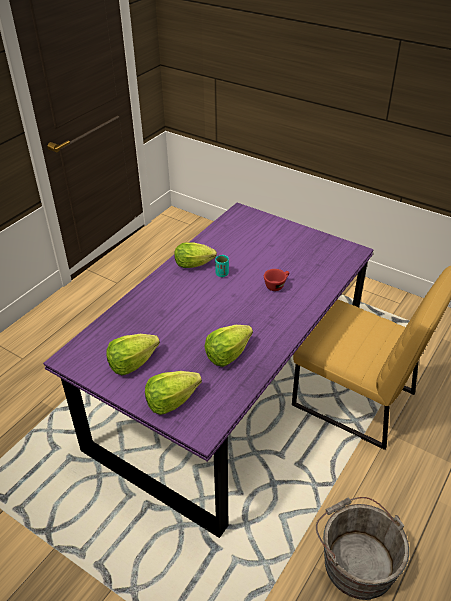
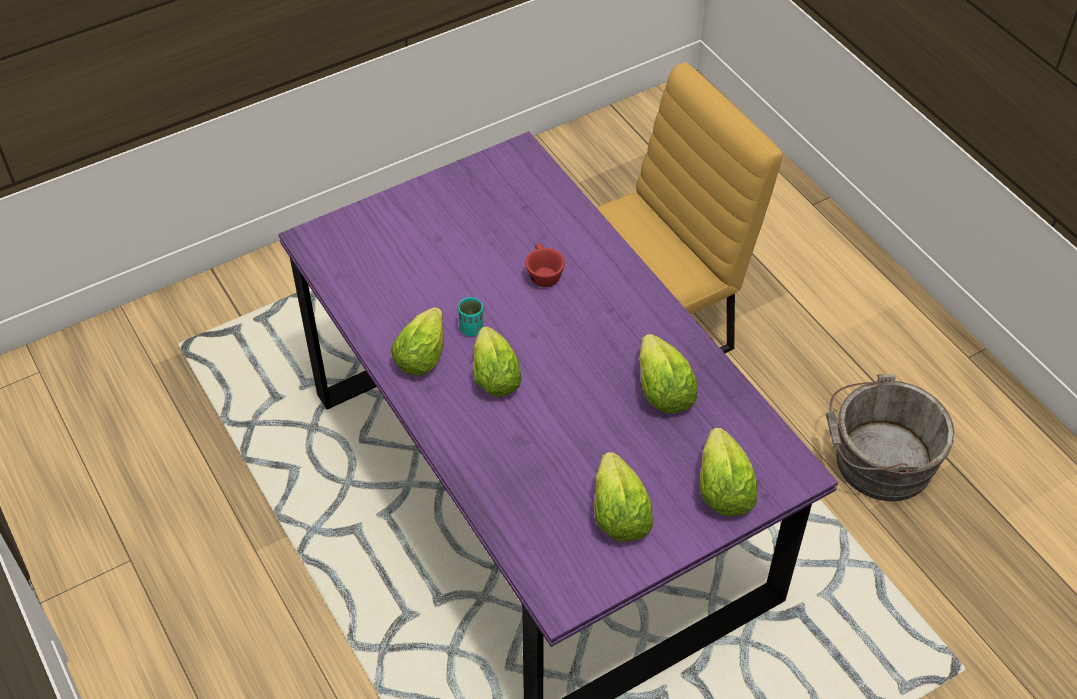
camera: 65 degrees left, 10 degrees up
none -> lettuce [473,327,522,397]

